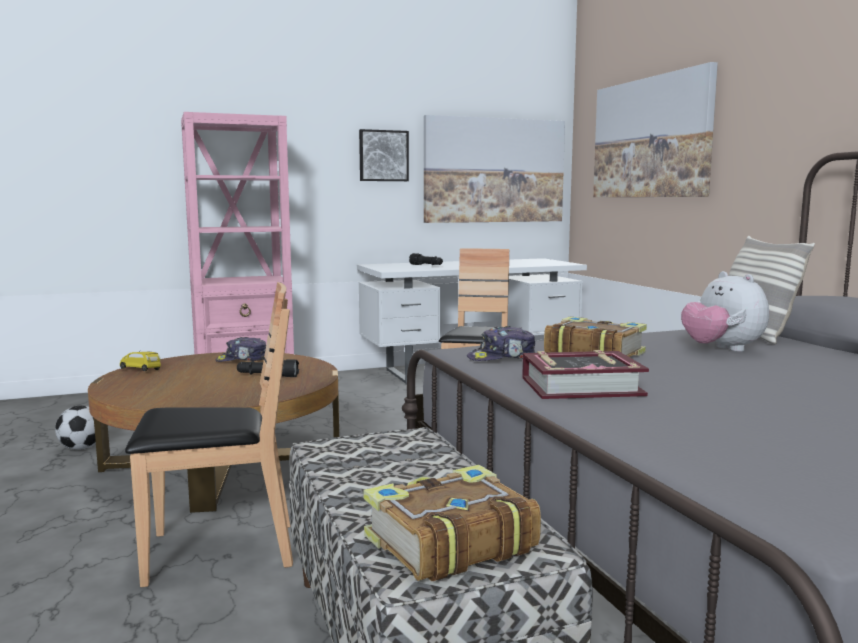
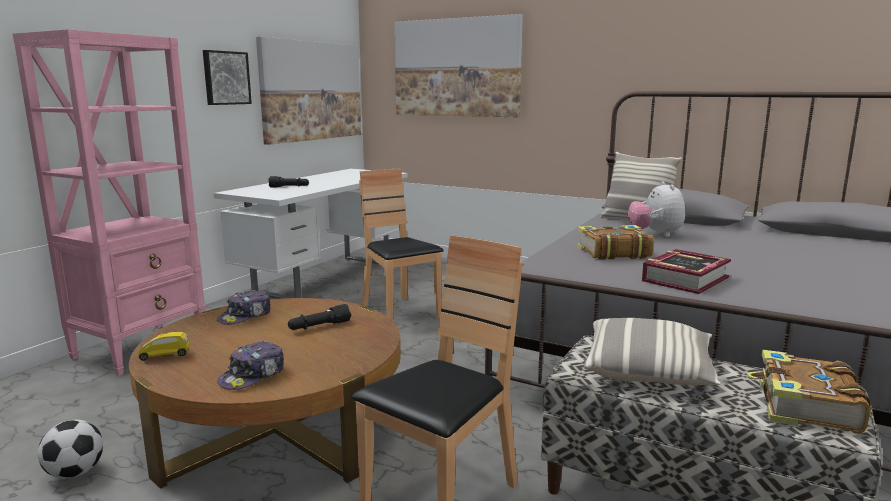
camera: 40 degrees left, 5 degrees up
cap [467,326,535,361] -> cap moved to [217,341,284,390]
plush toy [681,271,769,352] -> plush toy turned 60 degrees clockwise [628,181,685,237]
none -> pillow [584,318,721,385]

